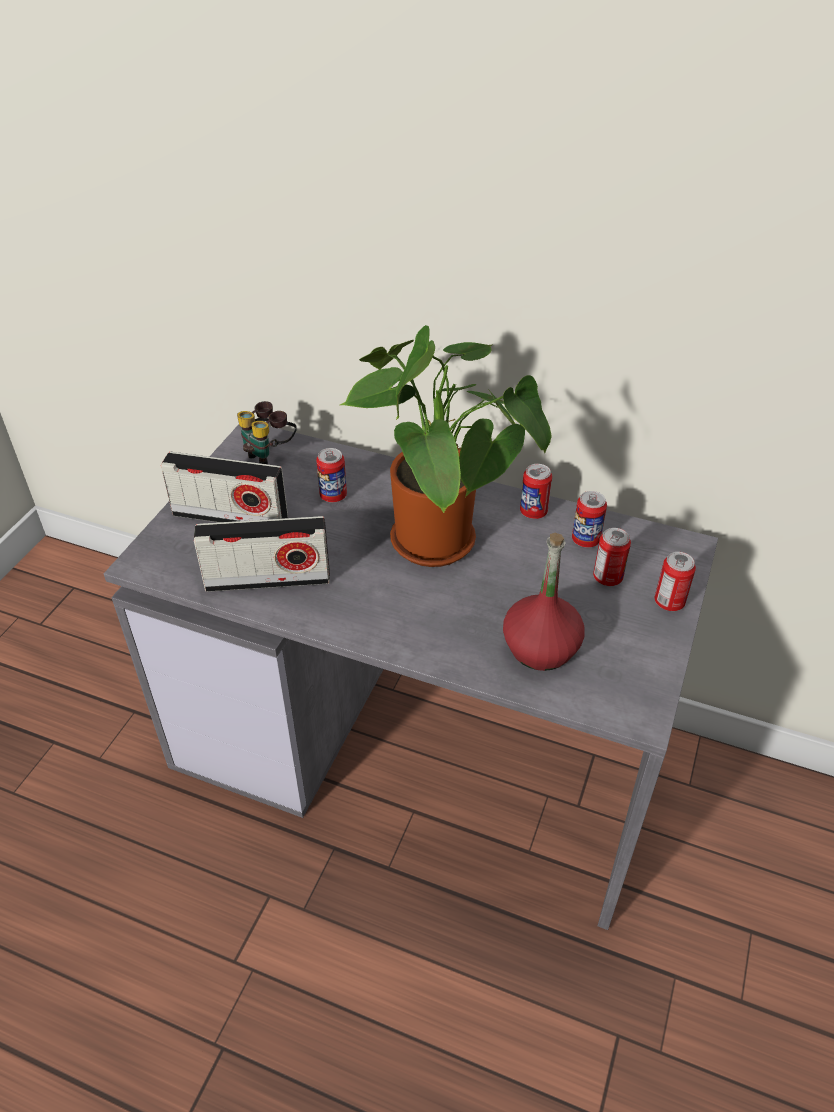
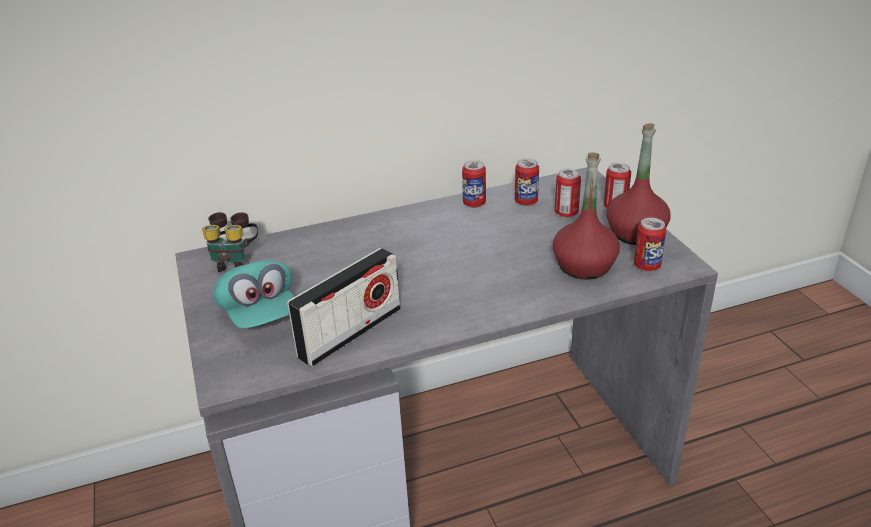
camera: 40 degrees left, 10 degrees down
radio [161,452,288,522] -> turquoise cap [213,260,294,328]
can [316,448,347,502] -> can moved to [634,218,666,271]
potted plant [340,325,552,567] -> none
none -> red bottle [606,123,671,245]

